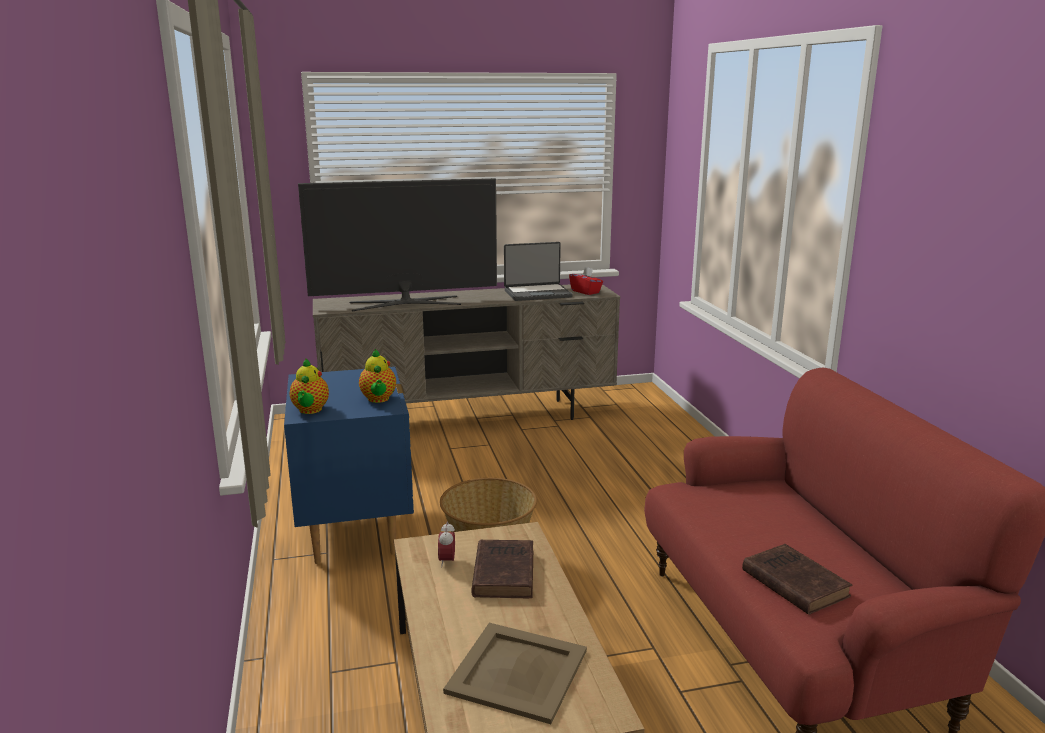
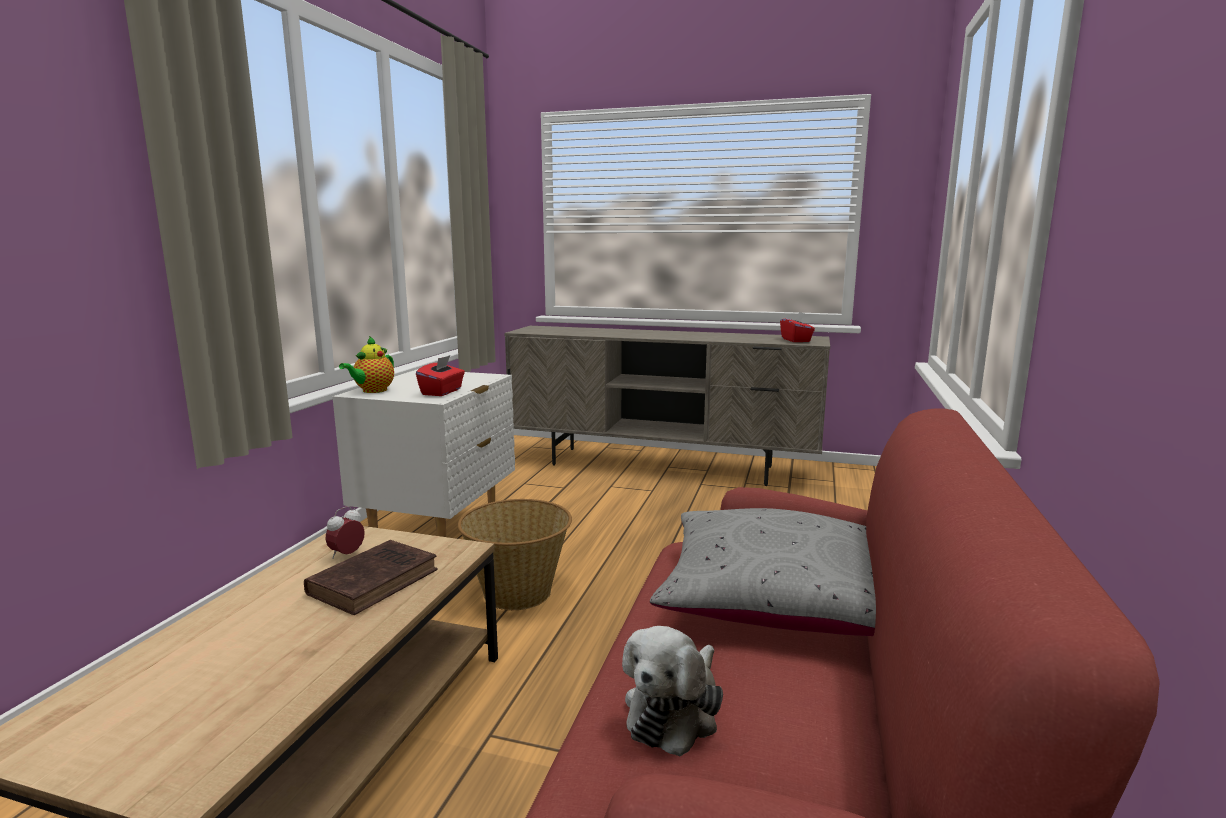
camera: 30 degrees right, 5 degrees down
blue nightstand [284,367,414,564] -> white nightstand [332,369,515,537]
television [298,178,497,311] -> none
teapot [359,349,396,403] -> red tissue box [416,355,465,396]
beige tray [443,623,587,724] -> none
laptop [504,242,573,301] -> none
brown book [742,544,852,615] -> plush toy [622,626,723,757]
none -> grey pillow [650,508,876,636]

